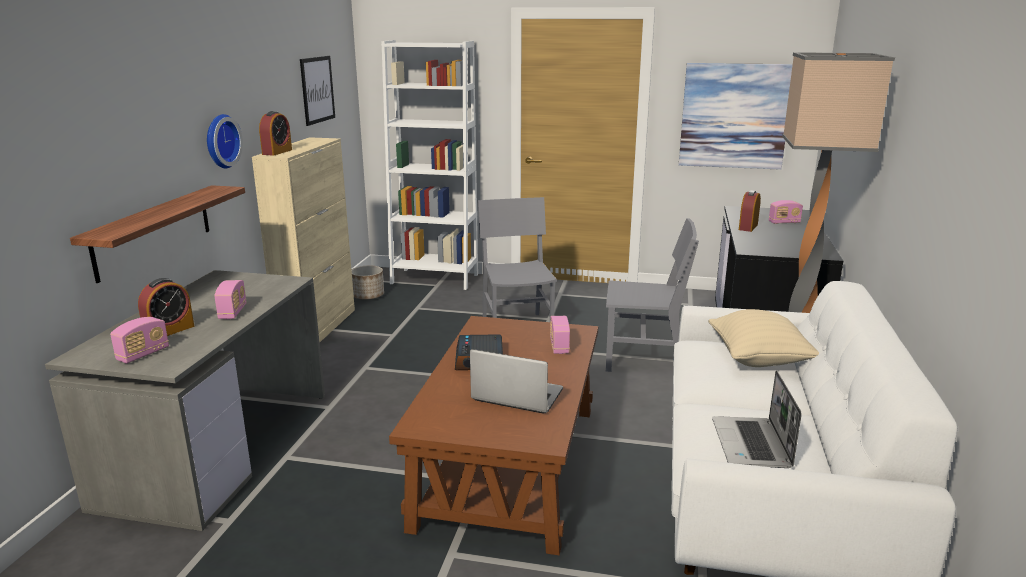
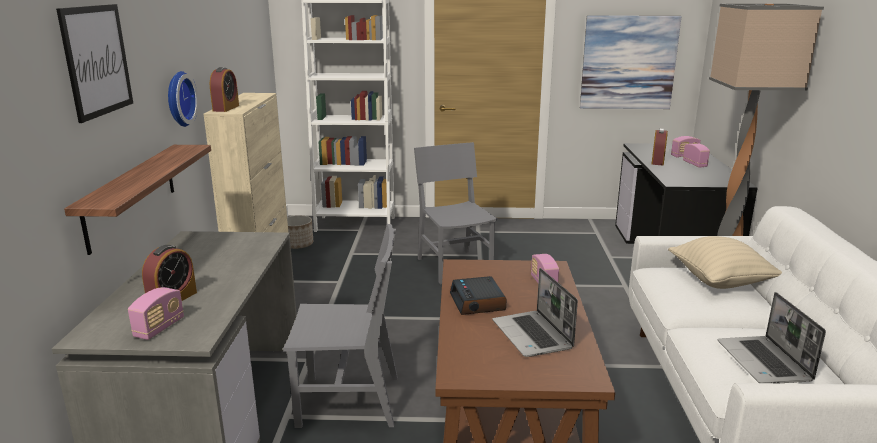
camera: 10 degrees left, 0 degrees up
radio [214,280,246,319] -> radio moved to [683,143,710,168]
picture [300,56,335,126] -> picture moved to [56,4,133,123]
laptop [470,349,563,414] -> laptop turned 120 degrees counterclockwise [493,268,578,357]
grey chair [606,218,699,372] -> grey chair moved to [283,224,398,428]

